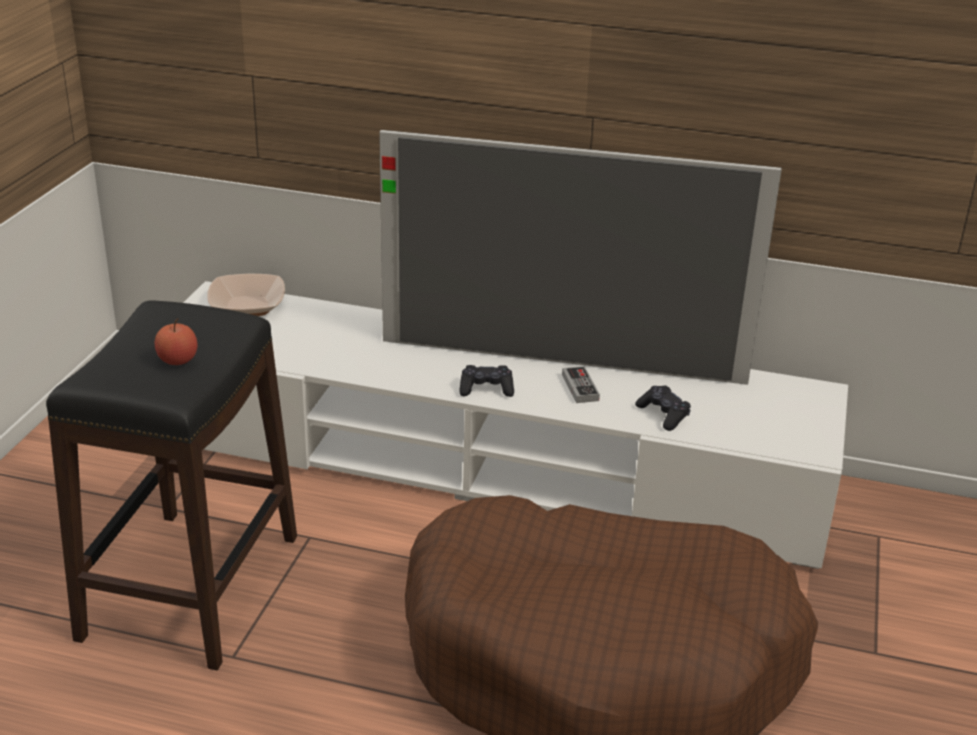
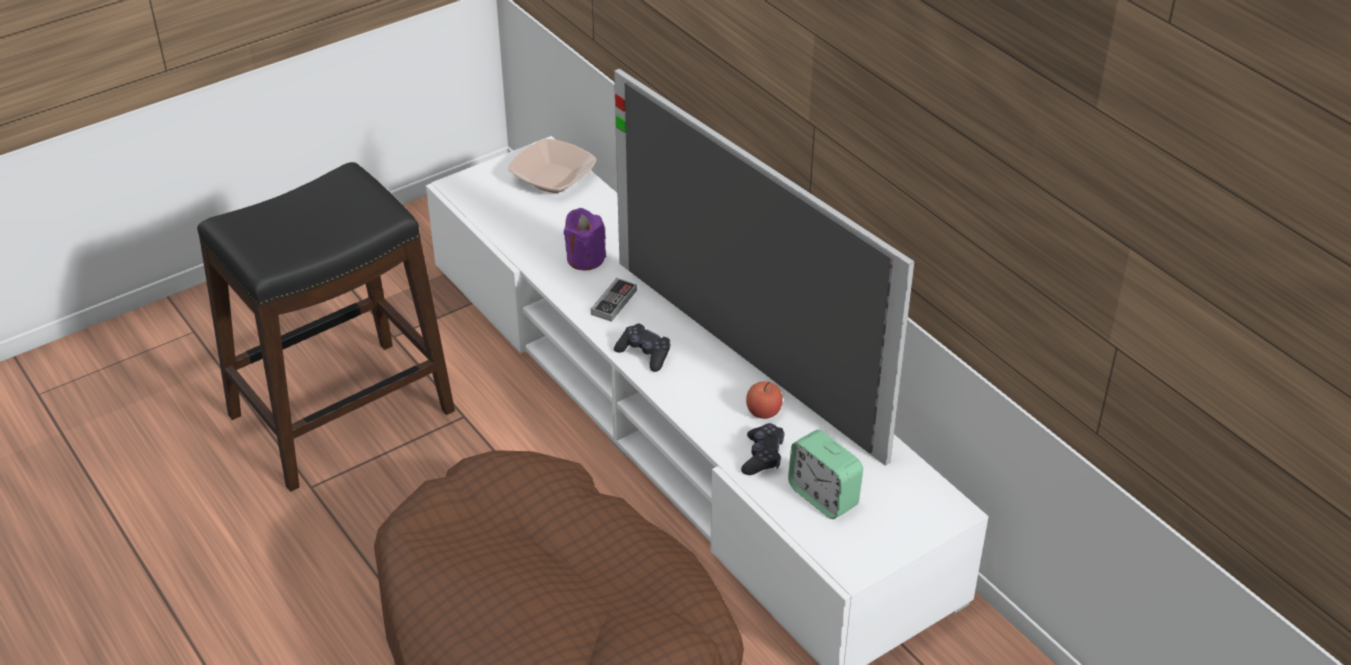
camera: 40 degrees right, 10 degrees up
apple [155,318,197,365] -> apple moved to [746,381,783,419]
game controller [562,366,600,403] -> game controller moved to [591,278,637,322]
none -> purple candle [564,208,606,270]
none -> alarm clock [788,430,863,519]

